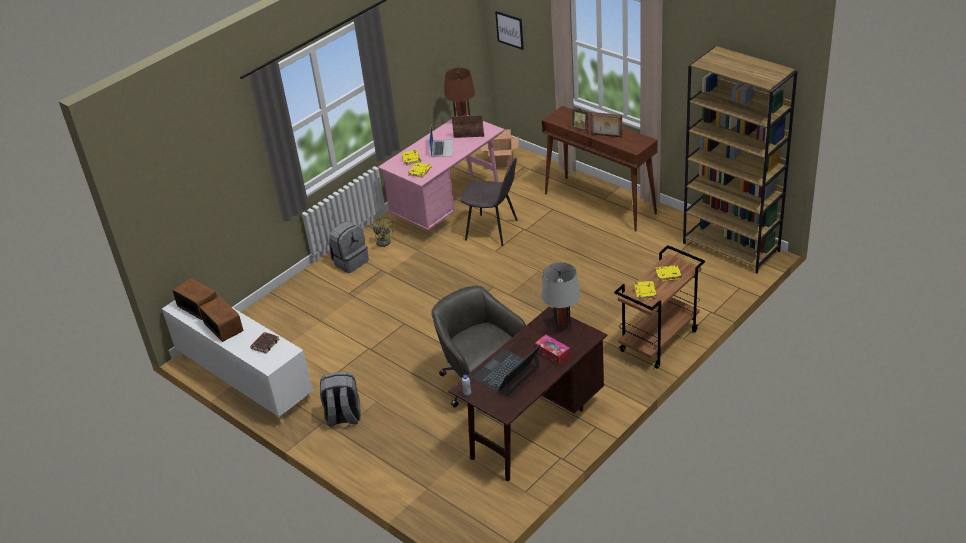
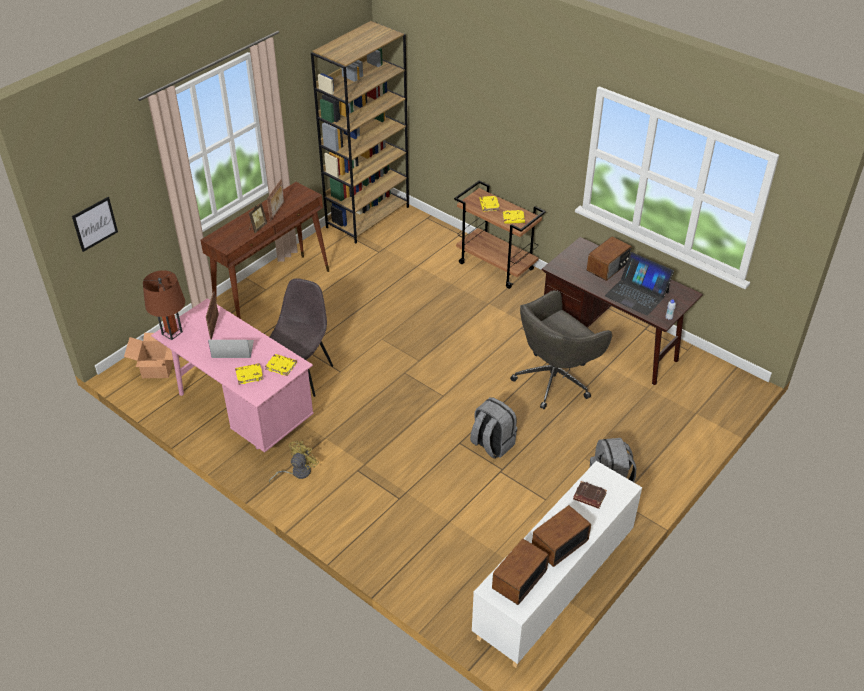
camera: 95 degrees left, 5 degrees up
grey backpack [329,221,369,273] -> grey backpack moved to [470,397,517,459]
tissue box [535,335,570,365] -> radio [587,236,632,281]
grey table lamp [541,262,581,331] -> none

